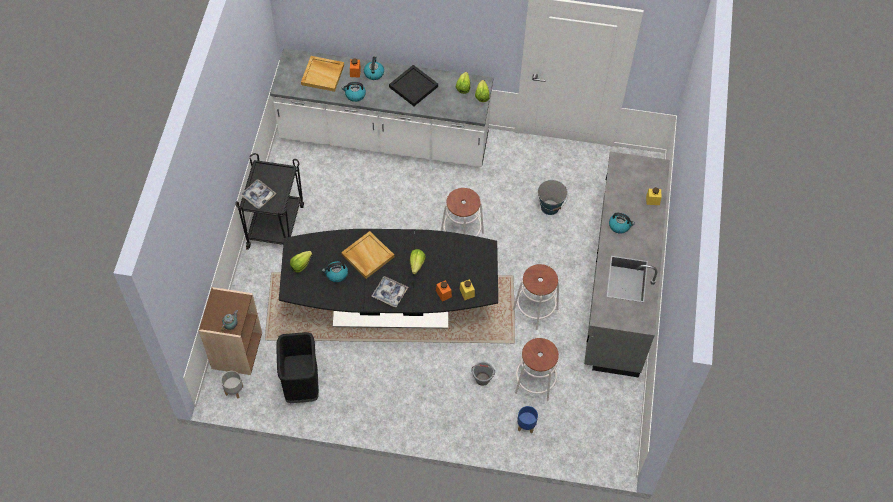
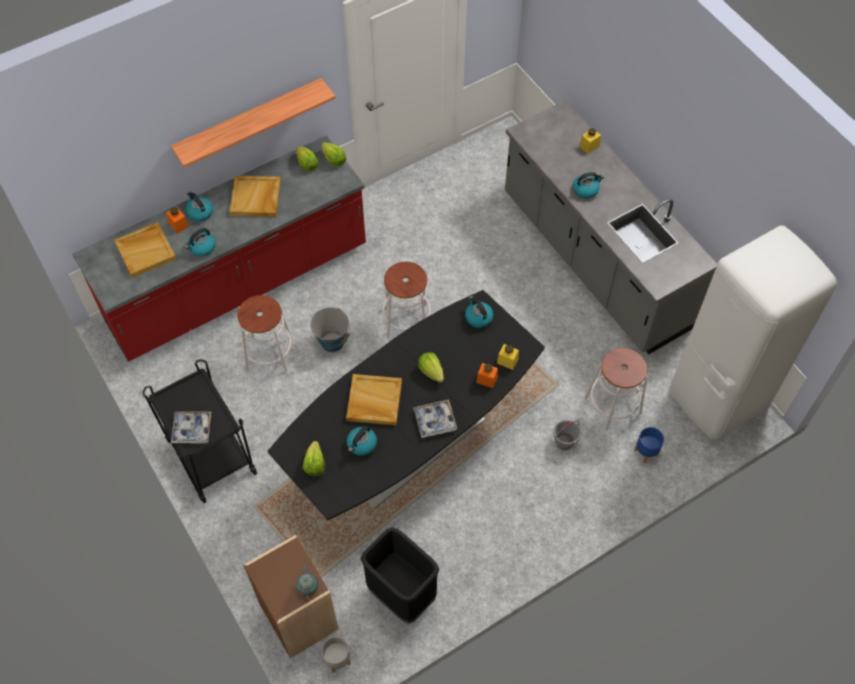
camera: 40 degrees left, 0 degrees up
white counter [270,48,493,167] -> red counter [72,135,366,362]
black tray [389,65,438,106] -> beige tray [230,176,281,217]
white stool [513,264,559,330] -> white stool moved to [237,295,292,372]
bucket [538,180,568,215] -> bucket moved to [310,307,350,352]
none -> shelf [171,78,336,168]
none -> kettle [465,296,493,328]
none -> white fridge [670,225,837,439]

